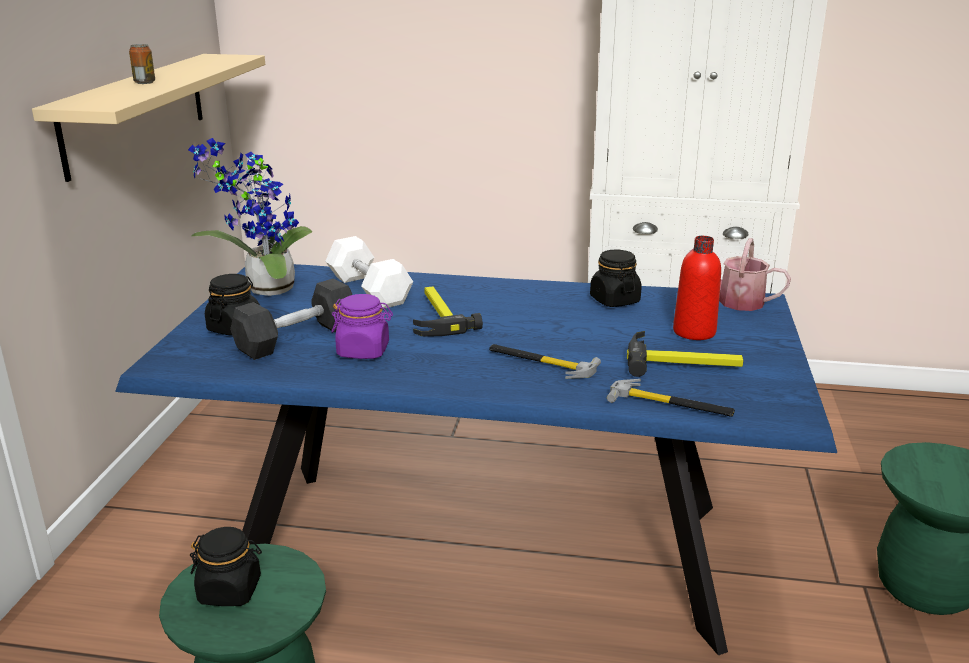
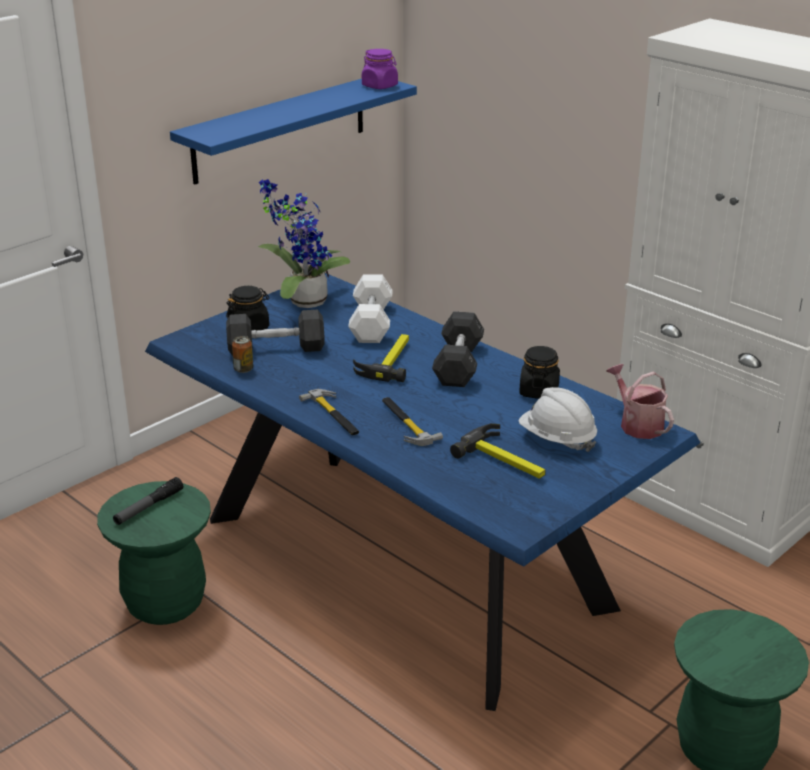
camera: 35 degrees right, 5 degrees up
beige shelf [32,54,265,182] -> blue shelf [170,79,417,185]
can [129,44,155,84] -> can moved to [232,336,253,373]
black jar [190,527,262,606] -> flashlight [113,477,183,525]
purple jar [331,294,393,359] -> purple jar moved to [362,49,398,89]
hammer [607,379,735,417] -> hammer moved to [299,389,359,435]
red bottle [673,236,721,340] -> white hard hat [519,387,597,452]
none -> grey dumbbell [432,311,484,387]

